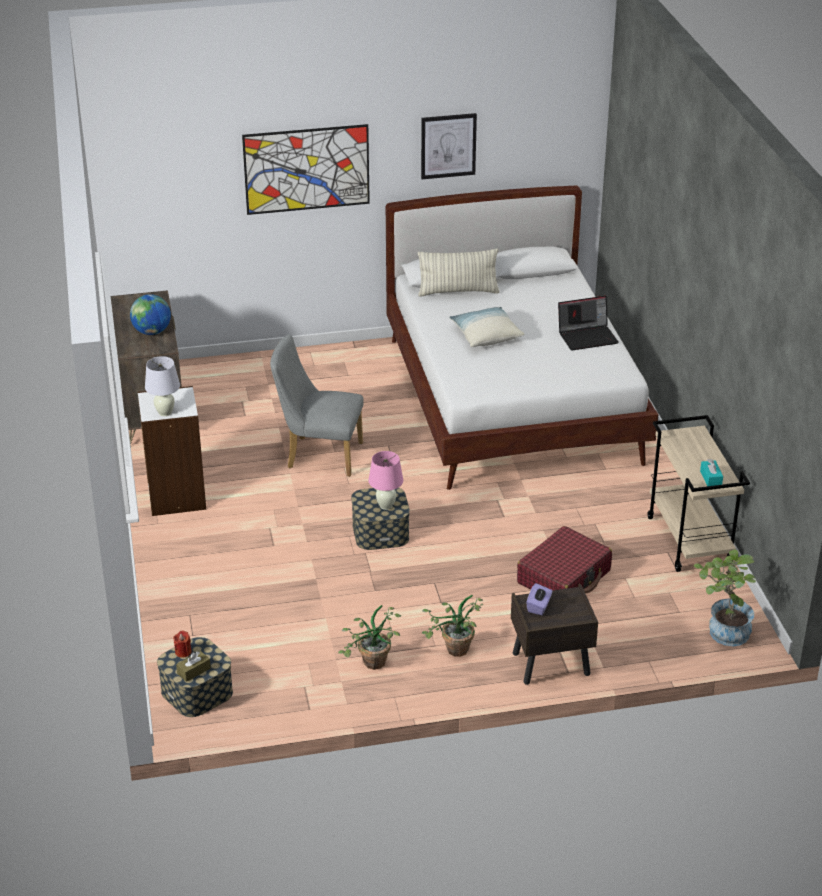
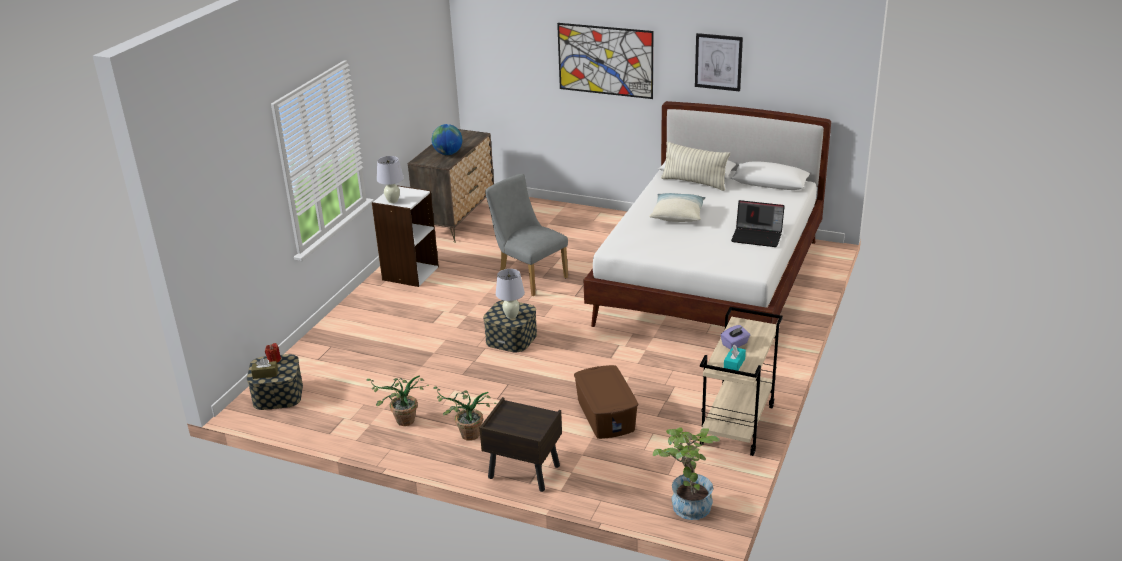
camera: 35 degrees right, 5 degrees down
pink table lamp [368,451,403,510] -> white table lamp [496,269,525,319]
red suitcase [517,526,612,593] -> brown storage box [574,365,638,439]
purple tissue box [526,583,552,615] -> purple tissue box moved to [721,325,750,350]

